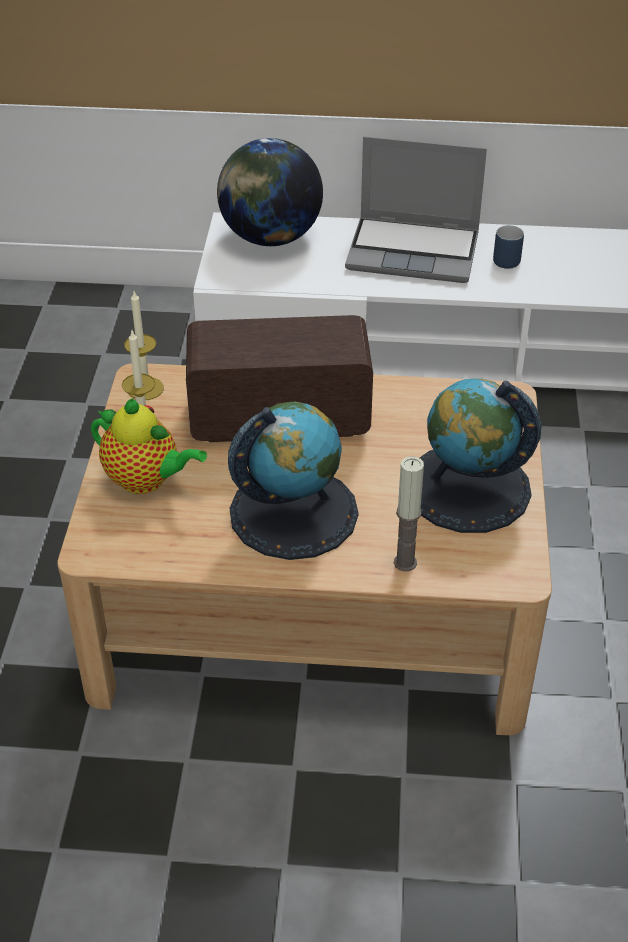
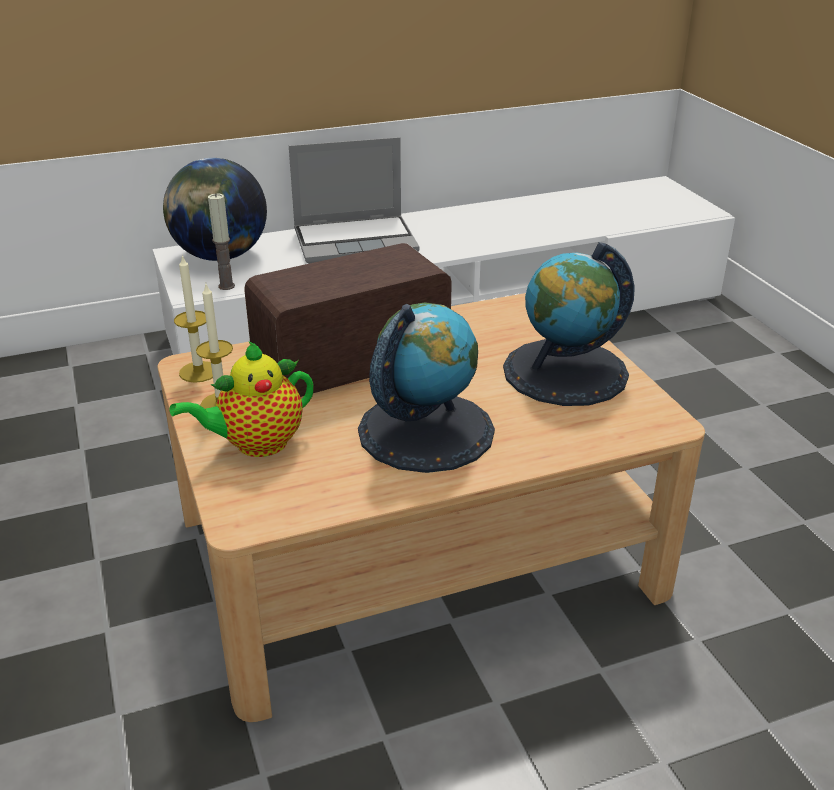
camera: 25 degrees left, 10 degrees down
teapot [91,398,207,494] -> teapot turned 150 degrees clockwise [169,341,314,457]
candle [394,456,424,571] -> candle moved to [208,193,235,290]
blue mug [493,225,524,269] -> none

